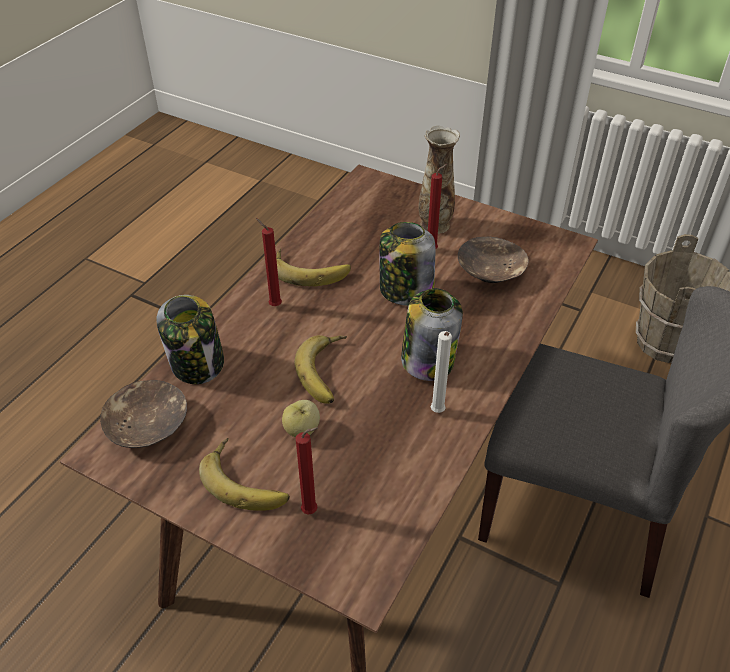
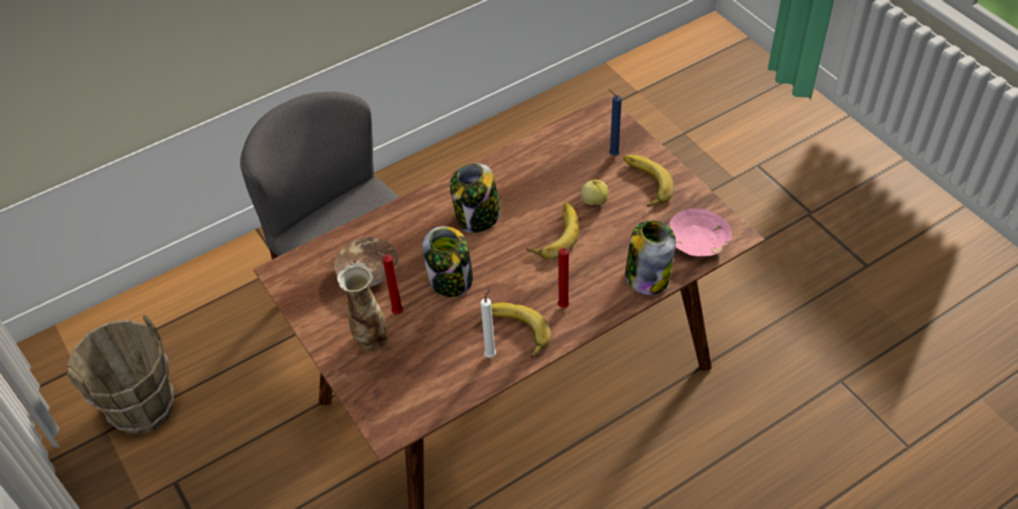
camera: 150 degrees left, 5 degrees up
brown bowl [100,380,187,448] -> pink bowl [668,208,732,256]
red candle [296,427,318,515] -> blue candle [609,89,622,156]
white candle [431,331,452,413] -> white candle moved to [481,288,496,358]

